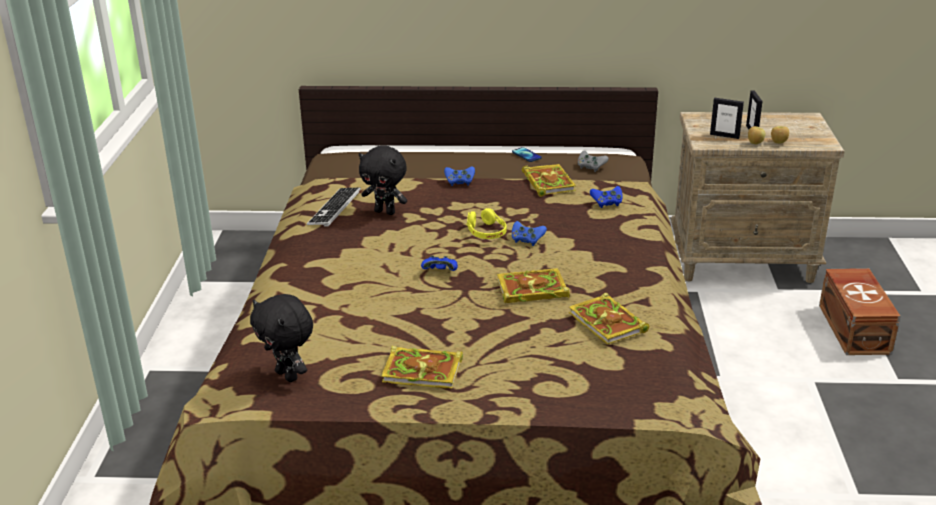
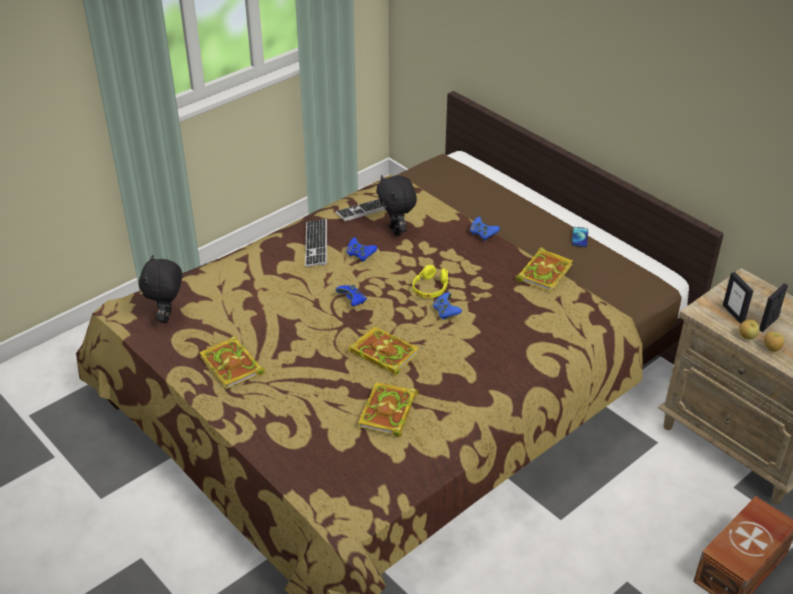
camera: 45 degrees right, 10 degrees up
grey game controller [578,151,609,172] -> none
blue game controller [590,186,623,208] -> blue game controller moved to [347,237,377,262]
none -> keyboard [305,219,327,267]

